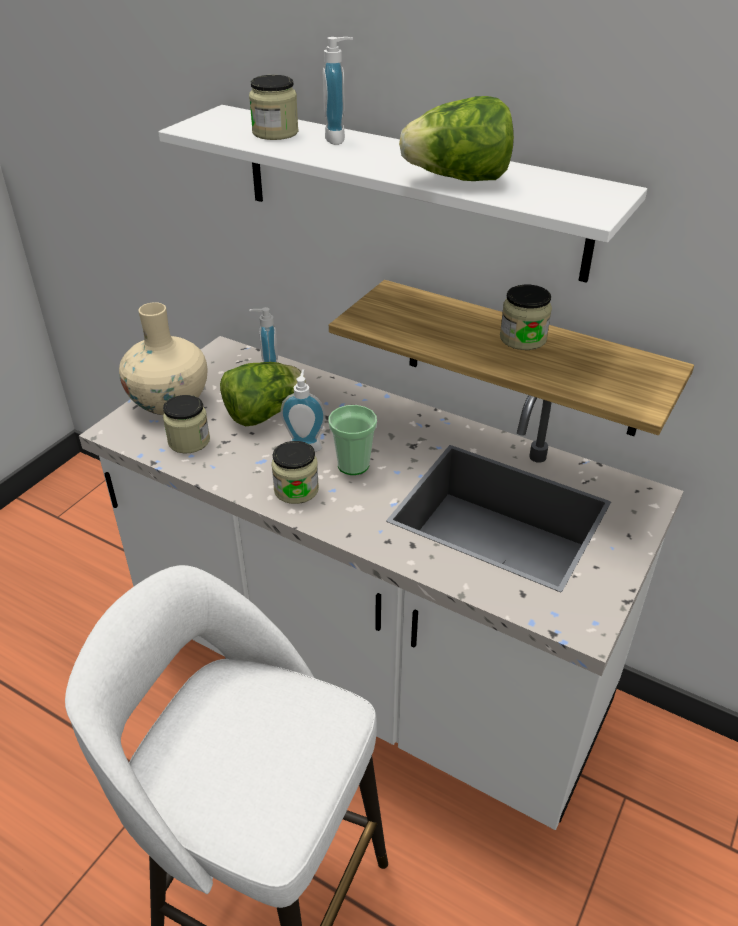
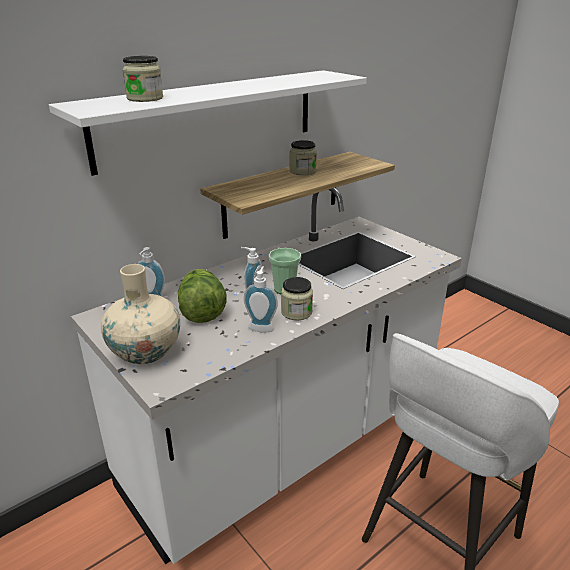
camera: 70 degrees left, 10 degrees down
jar [163,395,210,453] -> none
soap dispenser [323,37,353,145] -> soap dispenser moved to [244,266,278,332]
lettuce [399,96,514,181] -> none

